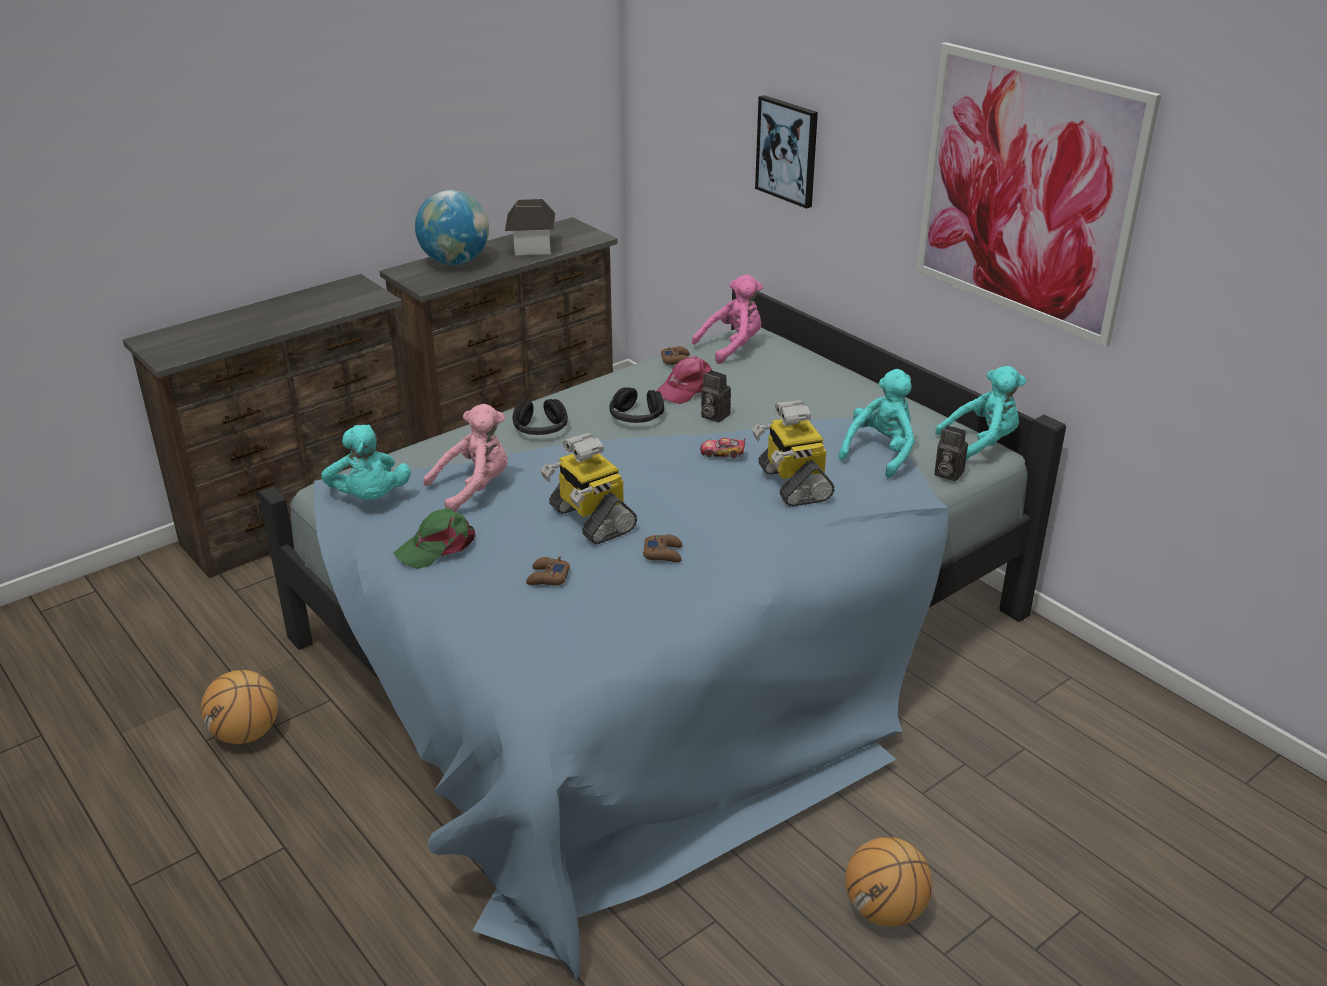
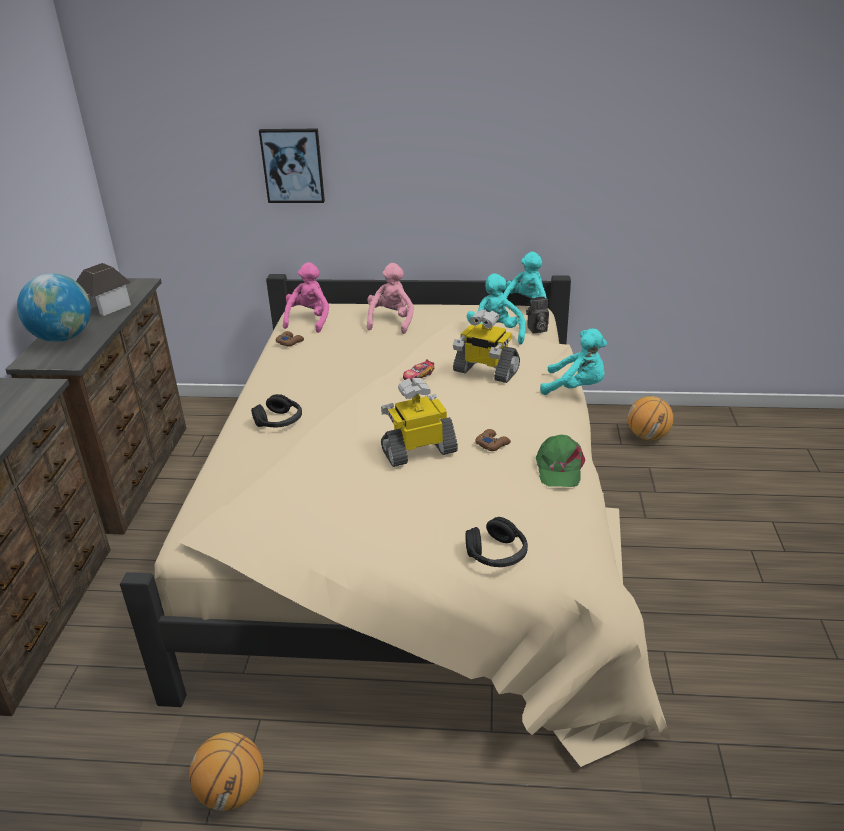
camera: 45 degrees left, 0 degrees up
blue bed [258,289,1066,982] -> beige bed [120,274,670,767]
turquoise plush toy [321,425,411,500] -> turquoise plush toy moved to [540,329,607,395]
green cap [393,508,476,569] -> green cap moved to [536,435,585,487]
pink plush toy [423,404,508,512] -> pink plush toy moved to [367,263,414,334]
brown game controller [526,556,570,586] -> none
toy robot [541,433,637,544] -> toy robot turned 150 degrees clockwise [381,378,458,467]
black headphones [609,387,664,423] -> black headphones moved to [465,517,528,567]
pink cap [657,356,712,404] -> none
camera [701,370,731,423] -> none
basketball [845,837,932,927] -> basketball moved to [628,396,674,440]
picture [916,42,1161,347] -> none

